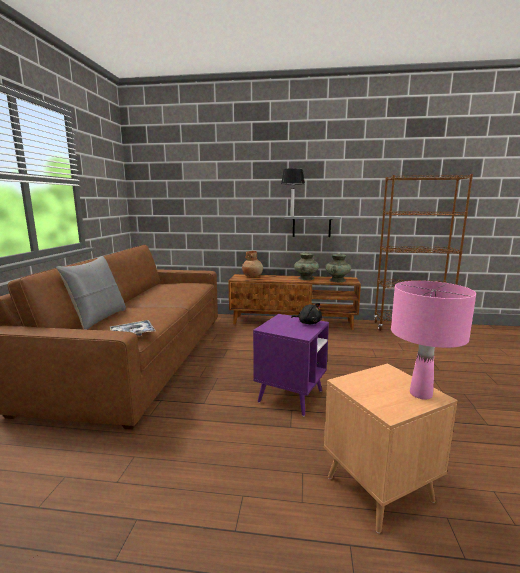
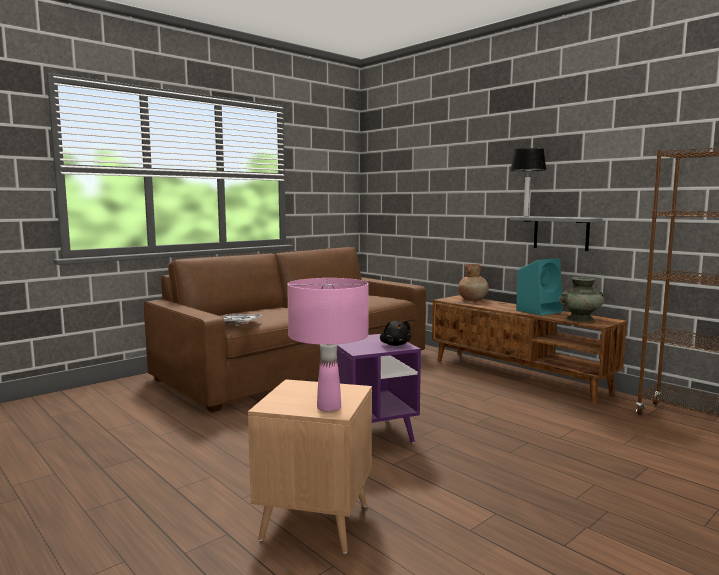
camera: 40 degrees right, 5 degrees down
grey pillow [56,256,126,330] -> none
turquoise vase [294,253,319,280] -> turquoise speaker [516,258,563,316]

